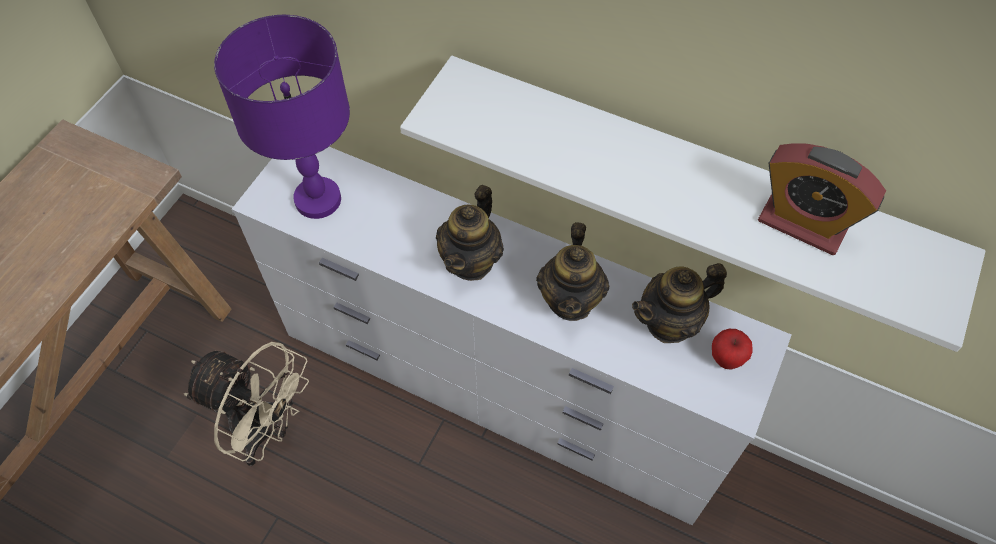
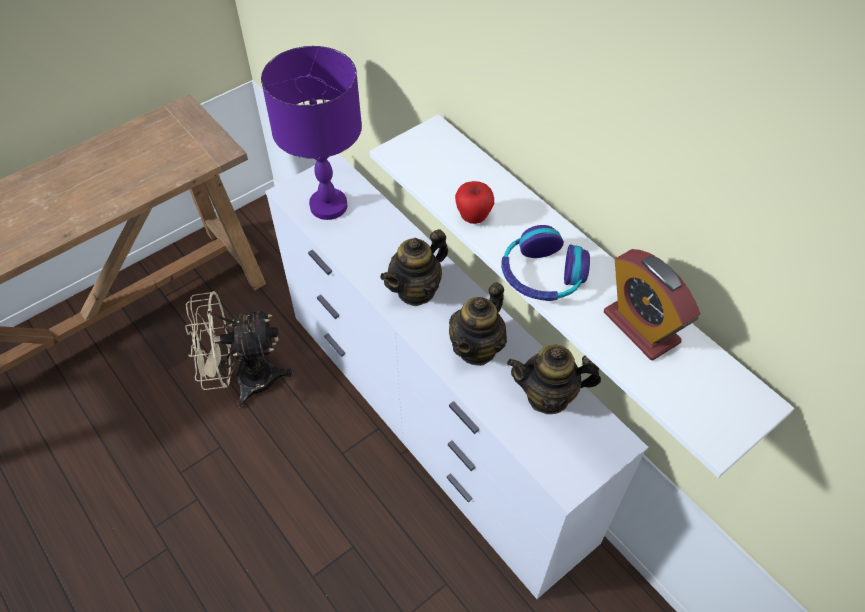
camera: 25 degrees right, 5 degrees down
beige fan [184,342,309,466] -> beige fan turned 120 degrees clockwise [185,291,293,409]
apple [712,329,753,370] -> apple moved to [455,181,494,224]
none -> headphones [501,225,590,301]

